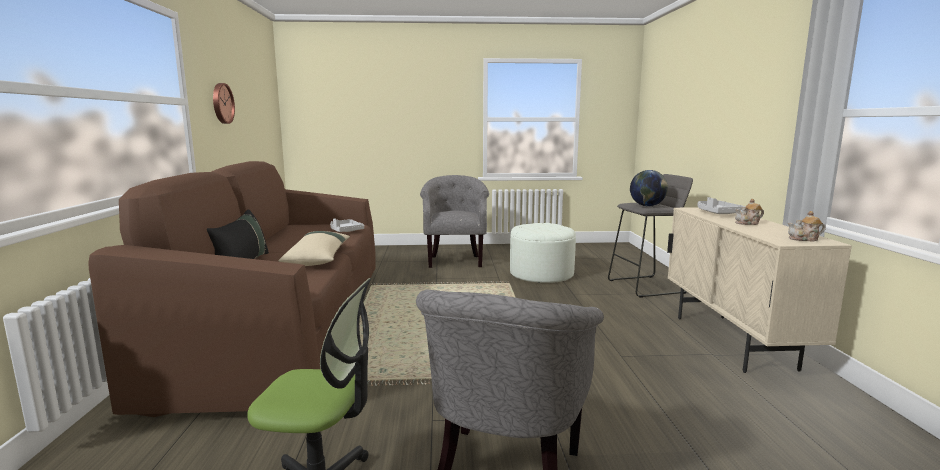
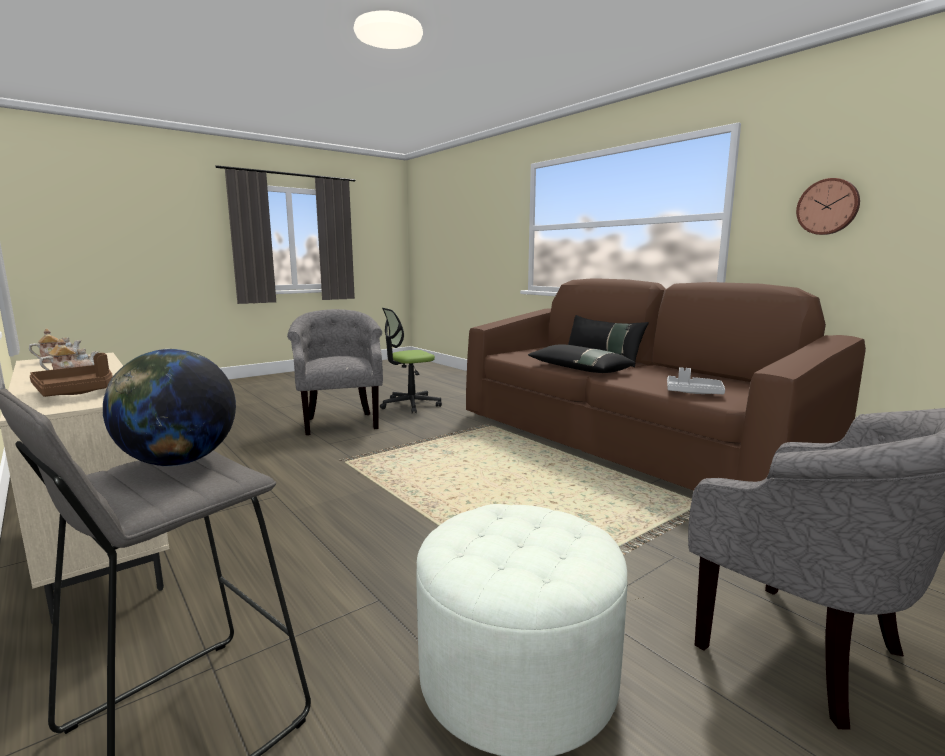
camera: 145 degrees right, 0 degrees up
beige pillow [279,231,350,266] -> black pillow [528,344,636,373]
grey tray [697,197,746,214] -> brown tray [30,353,113,397]

